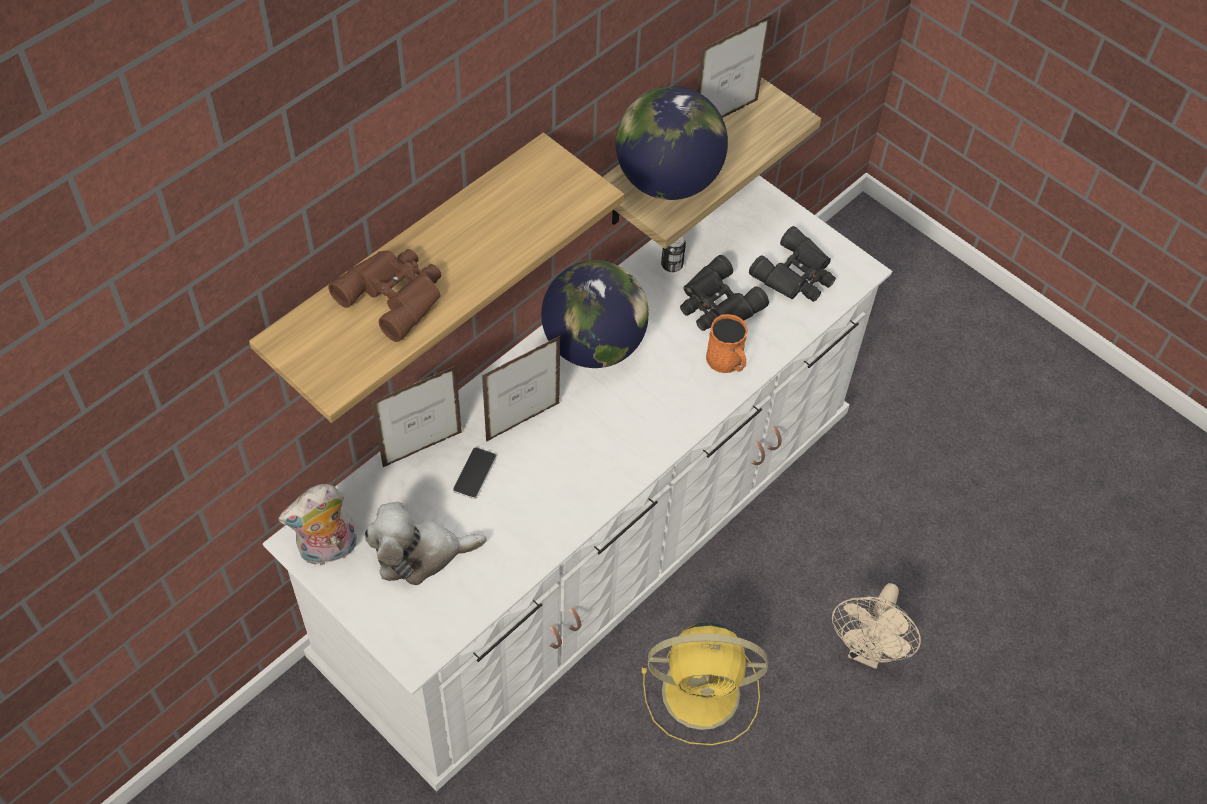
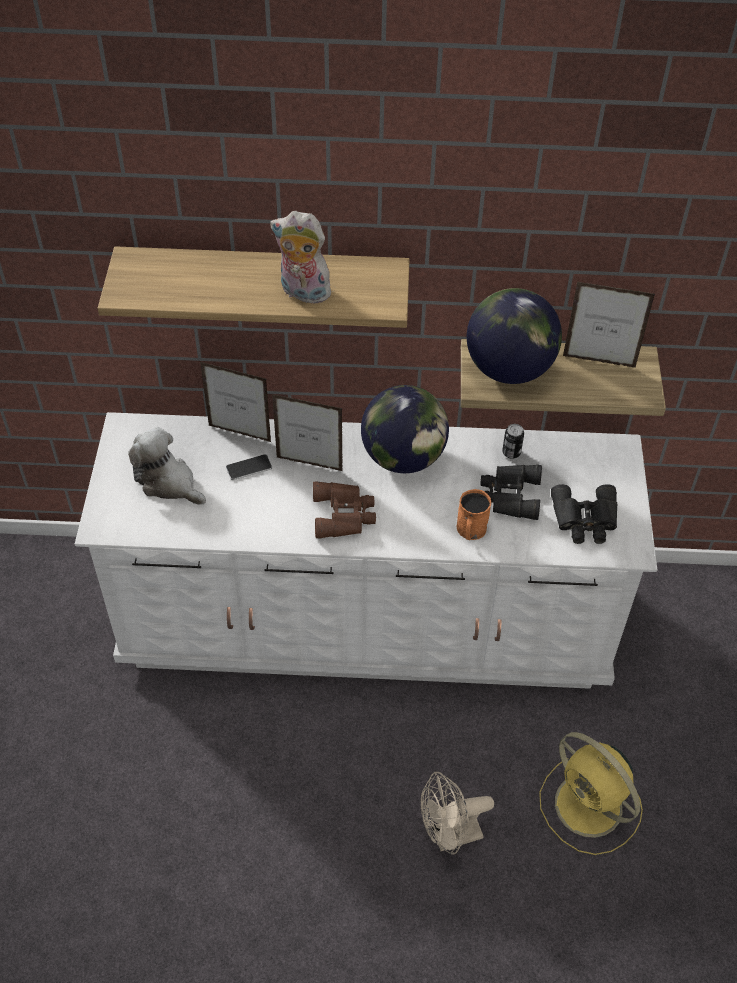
camera: 50 degrees right, 5 degrees down
plush toy [278,484,357,565] -> plush toy moved to [270,211,336,306]
brown binoculars [328,249,441,342] -> brown binoculars moved to [313,482,376,538]
yellow fan [642,622,768,746] -> yellow fan moved to [539,732,643,855]

